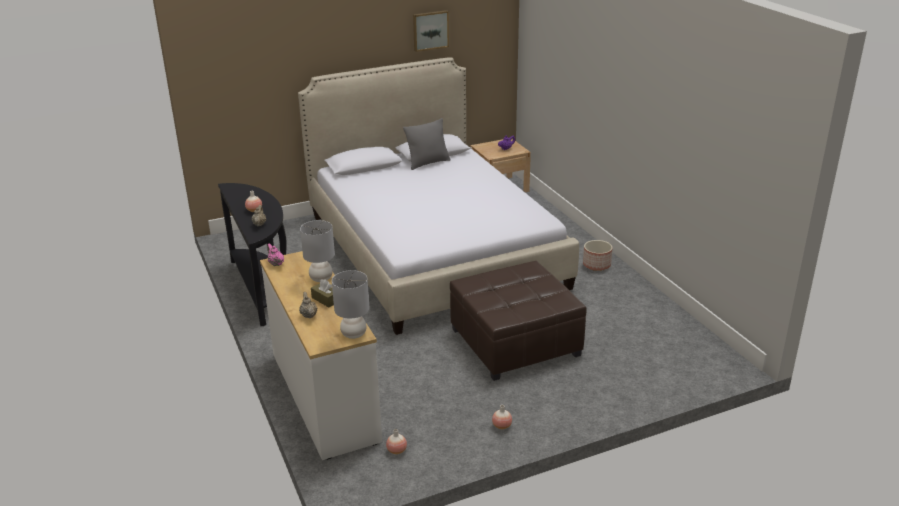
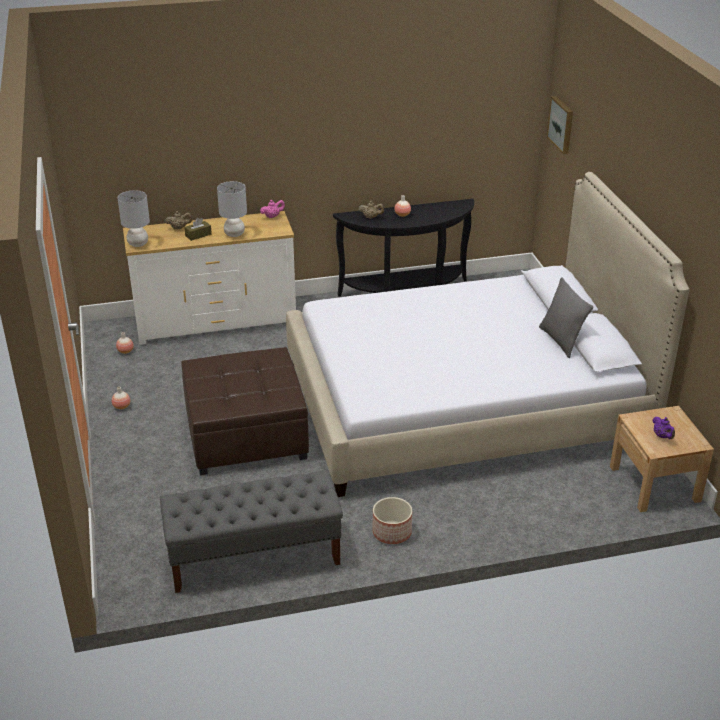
camera: 100 degrees right, 5 degrees up
picture [413,10,449,52] -> picture moved to [547,96,573,154]
none -> grey bench [160,470,343,593]

